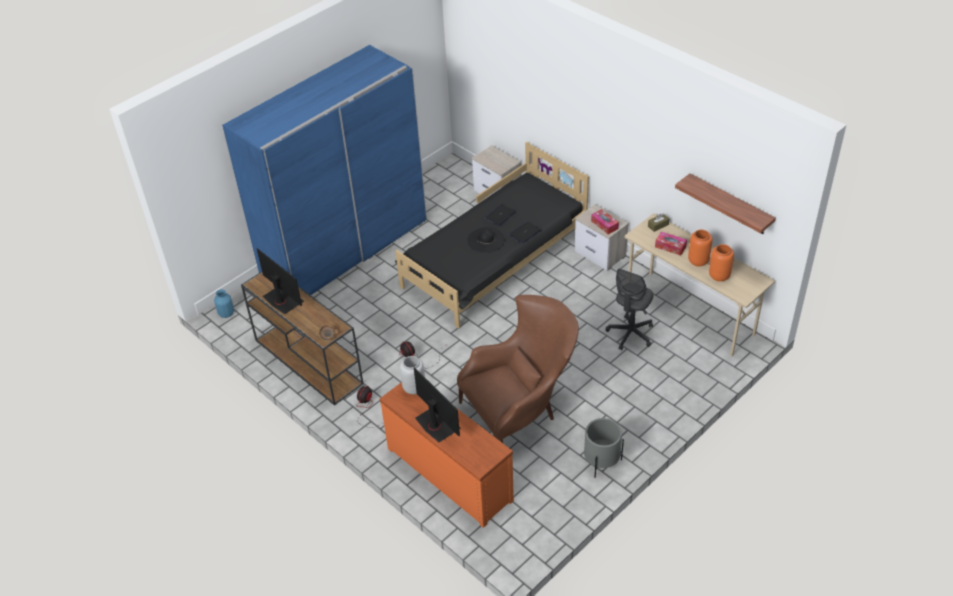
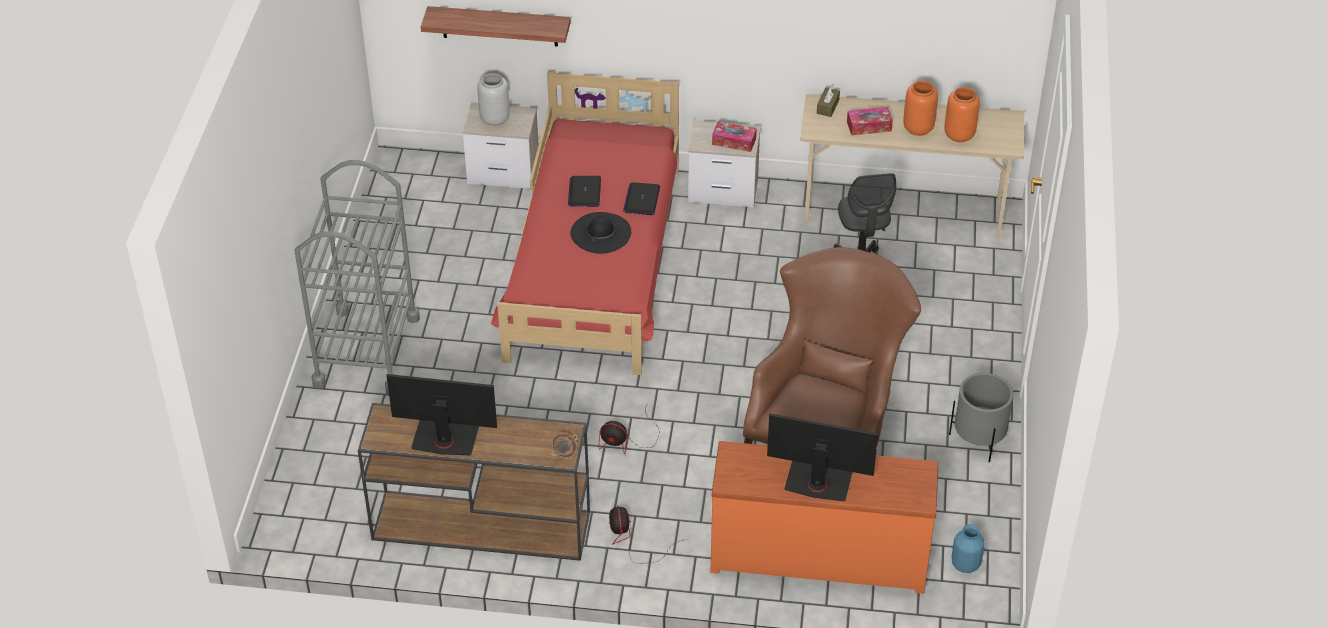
camera: 40 degrees left, 0 degrees up
blue vase [214,289,234,318] -> blue vase moved to [952,524,985,573]
blue wardrobe [222,45,427,295] -> grey cart [294,160,420,395]
black bed [395,142,589,329] -> red bed [491,71,679,375]
grey vase [400,356,425,394] -> grey vase moved to [478,73,510,126]
shelf [675,174,776,234] -> shelf moved to [421,6,571,47]

